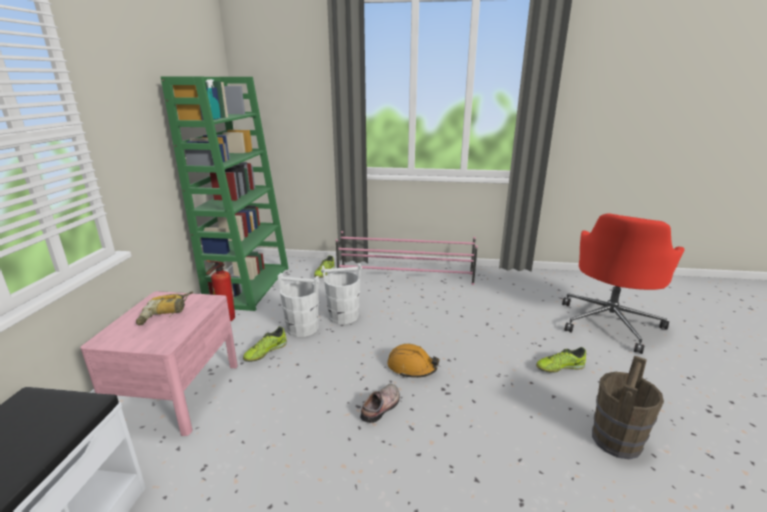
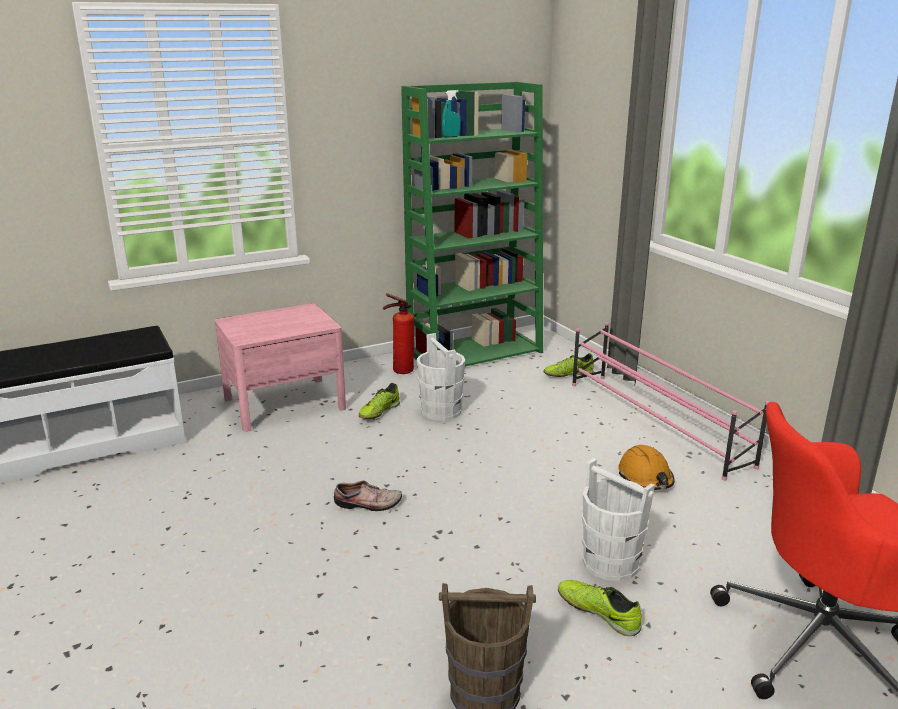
camera: 55 degrees right, 0 degrees up
power drill [136,292,193,325] -> none
shoe [243,327,287,362] -> shoe turned 60 degrees counterclockwise [359,383,400,419]
white bucket [321,263,362,324] -> white bucket moved to [582,458,655,581]
orange hard hat [387,344,440,378] -> orange hard hat moved to [618,445,675,490]

